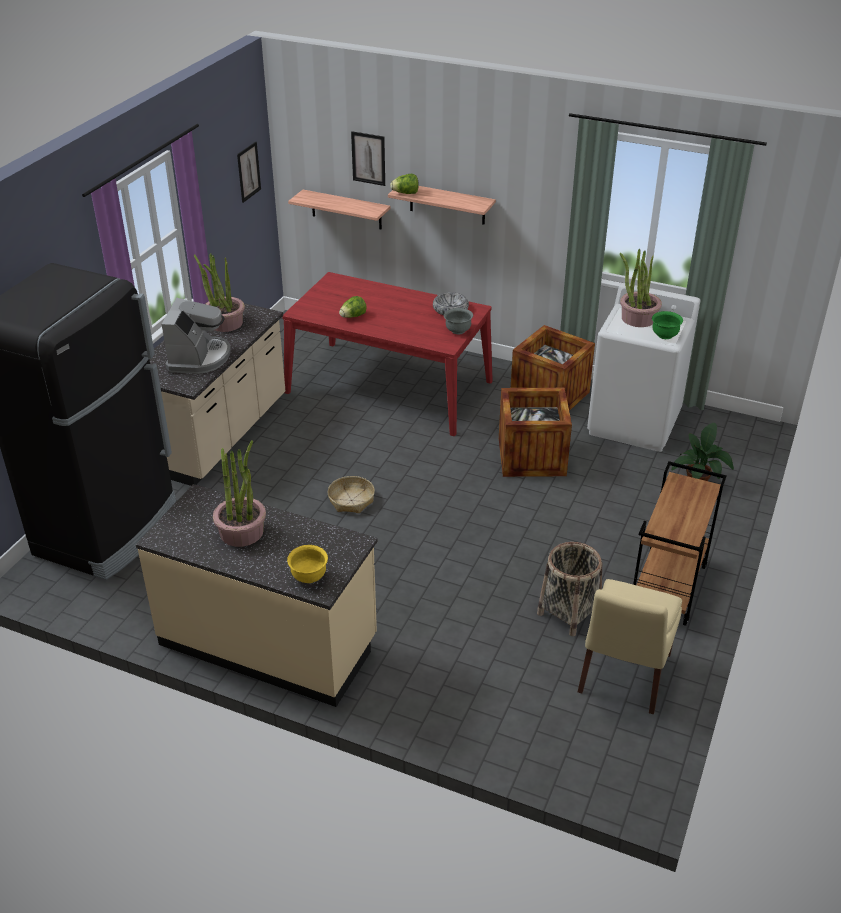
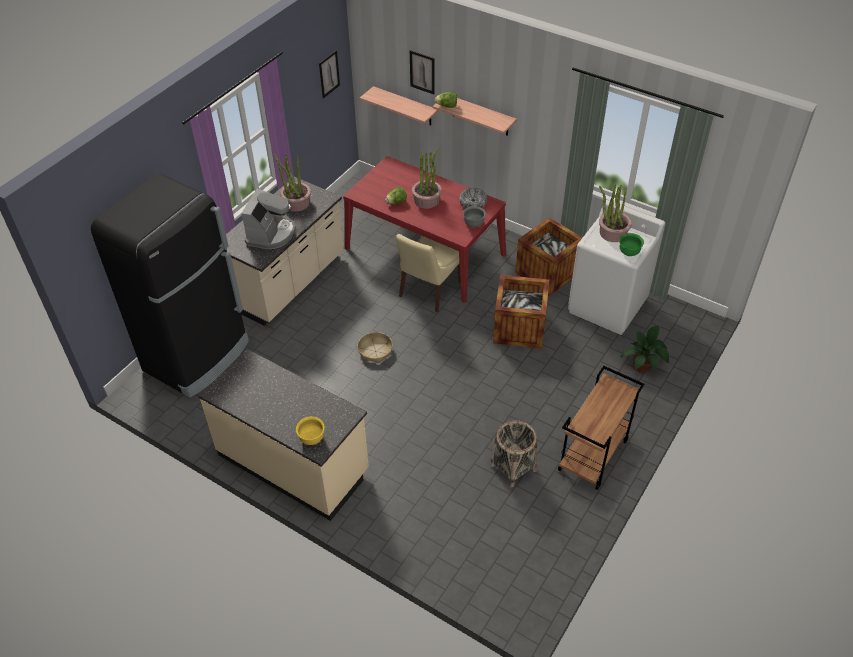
camera: 10 degrees right, 10 degrees up
potted plant [213,440,266,547] -> potted plant moved to [412,148,442,209]
beige chair [578,579,682,714] -> beige chair moved to [396,234,460,312]

